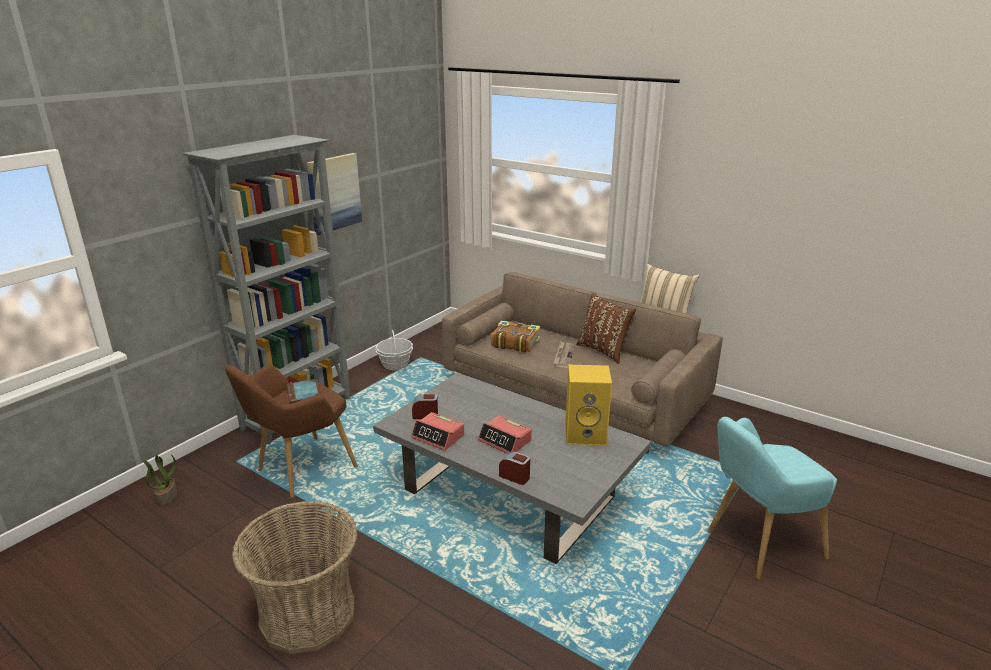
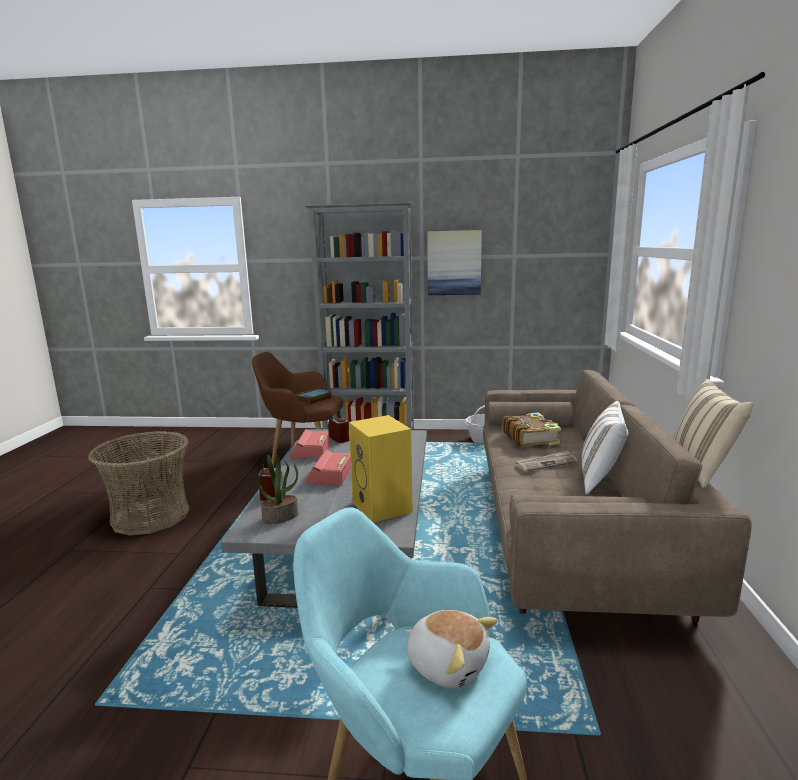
camera: 60 degrees right, 10 degrees down
potted plant [143,455,177,506] -> potted plant moved to [258,455,298,524]
brown pillow [576,293,636,364] -> white pillow [582,401,628,494]
none -> plush toy [406,610,498,688]

